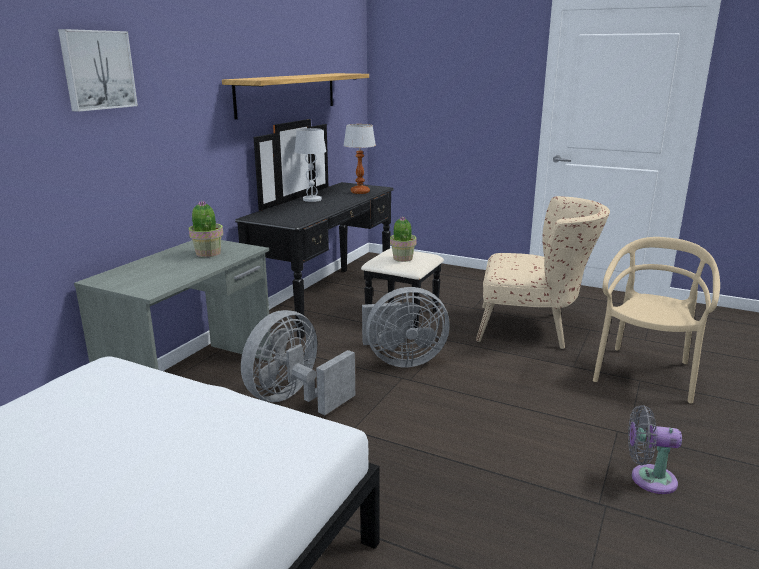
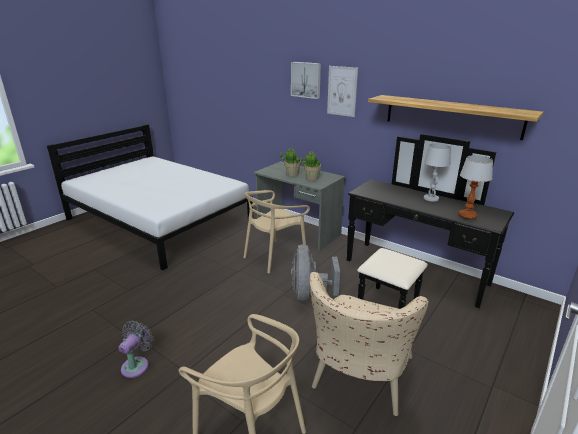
camera: 100 degrees right, 5 degrees up
grey fan [241,310,355,415] -> beige chair [243,190,310,273]
potted plant [390,216,417,262] -> potted plant moved to [280,148,301,176]
none -> picture [327,66,358,117]

